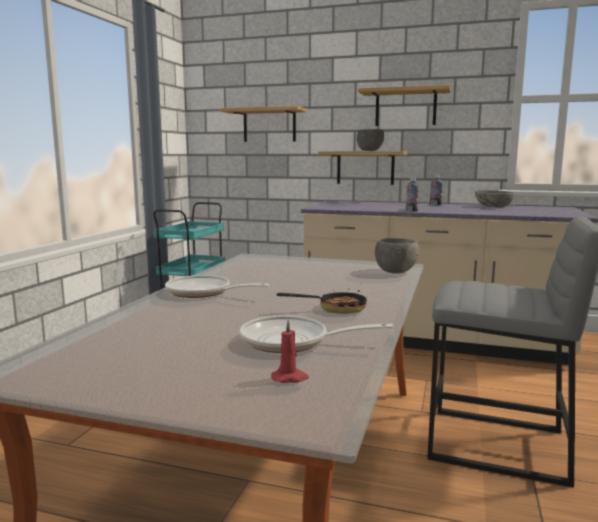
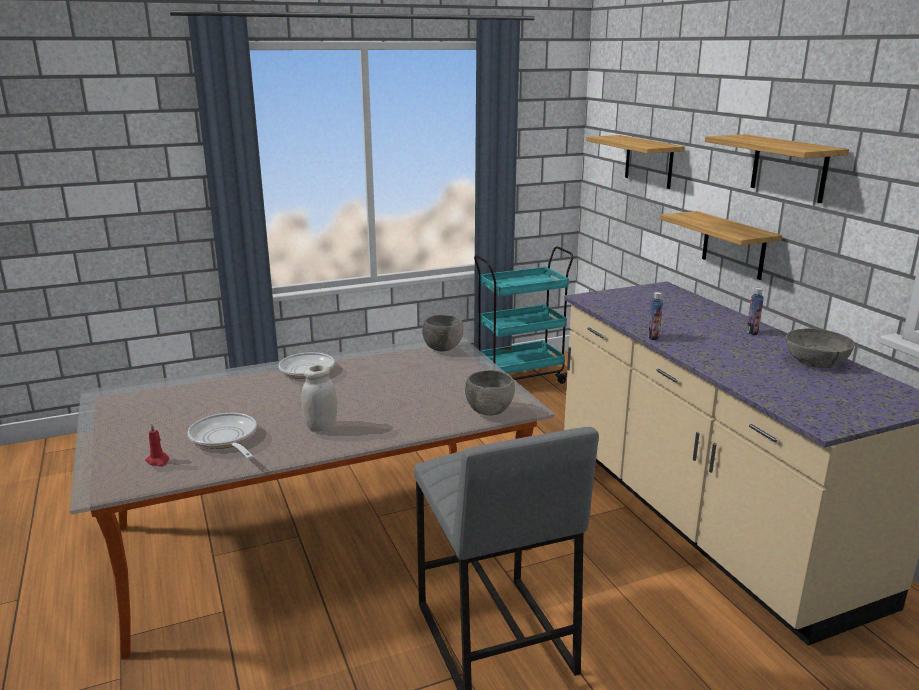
camera: 50 degrees right, 10 degrees up
frying pan [277,288,367,314] -> white jar [301,365,337,432]
grey bowl [357,129,385,151] -> grey bowl moved to [422,315,464,352]

